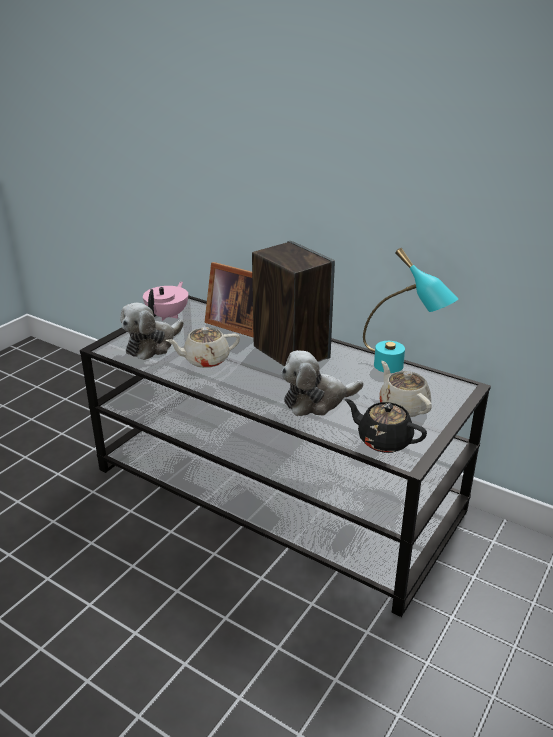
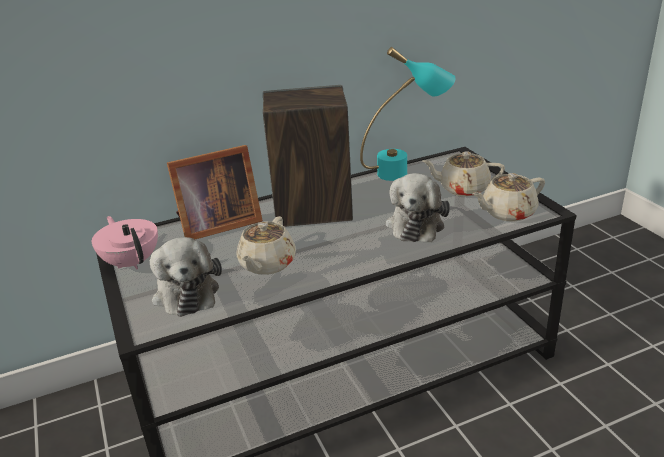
camera: 55 degrees left, 0 degrees up
black teapot [345,399,427,453] -> beige teapot [472,173,545,222]

